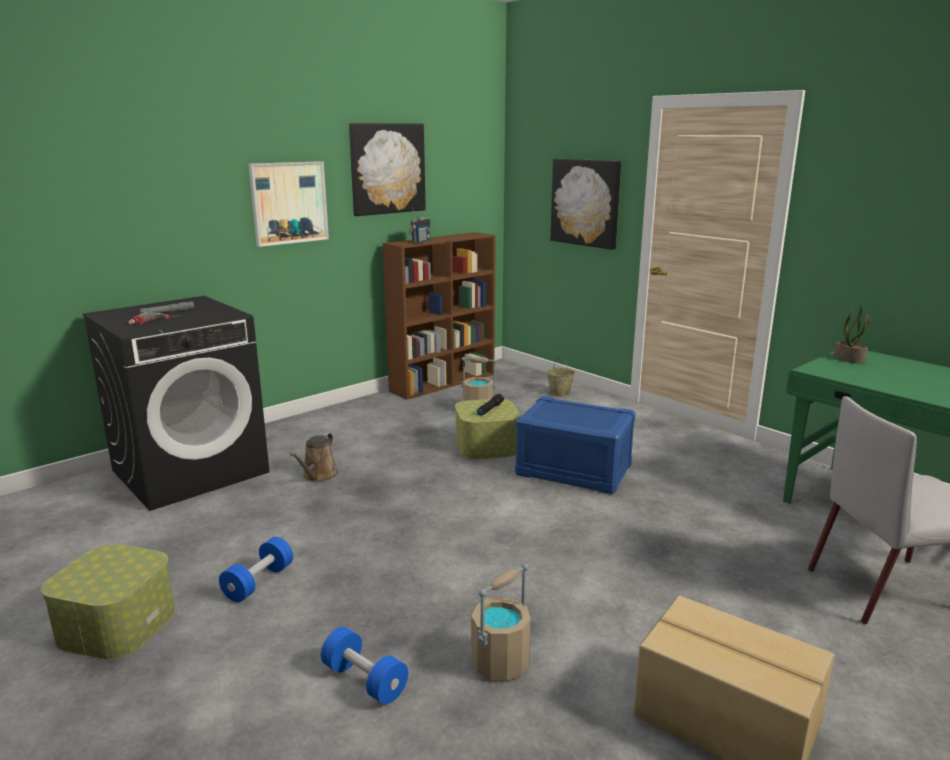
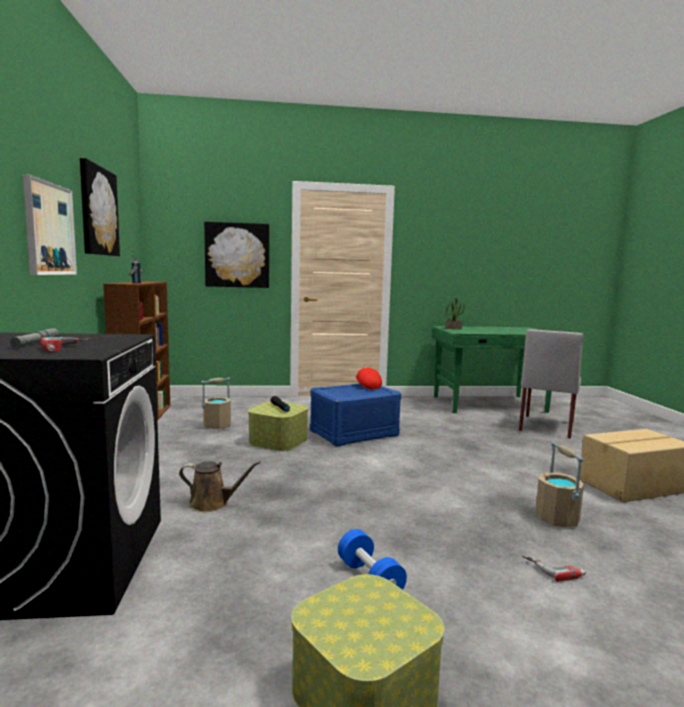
camera: 55 degrees left, 10 degrees down
brown watering can [290,433,339,482] -> brown watering can turned 45 degrees counterclockwise [179,461,261,512]
blue dumbbell [321,627,408,704] -> power drill [522,556,586,582]
beige bucket [547,356,575,397] -> none
none -> red cap [356,367,382,389]

